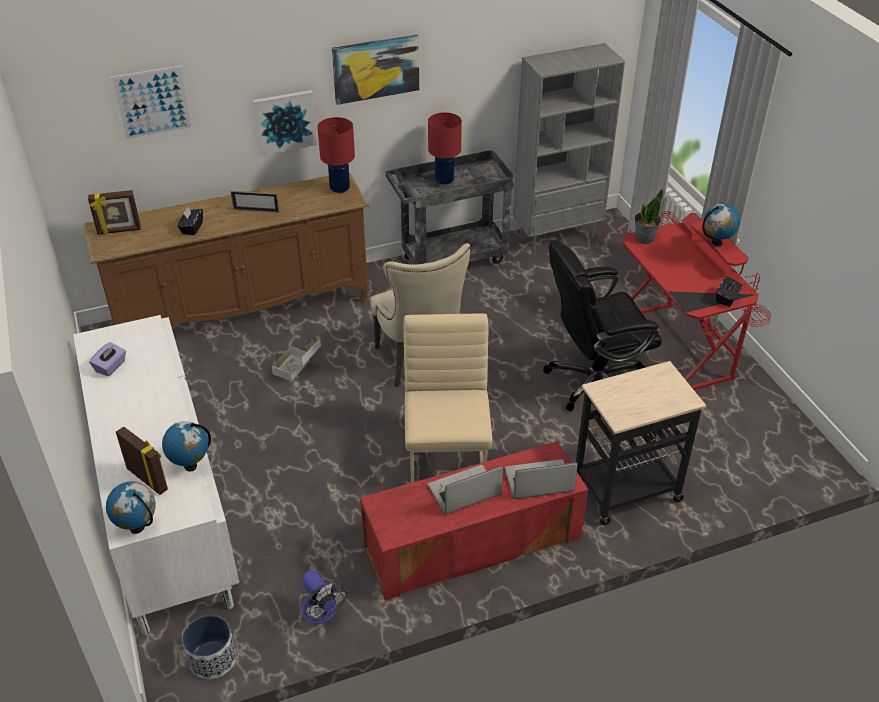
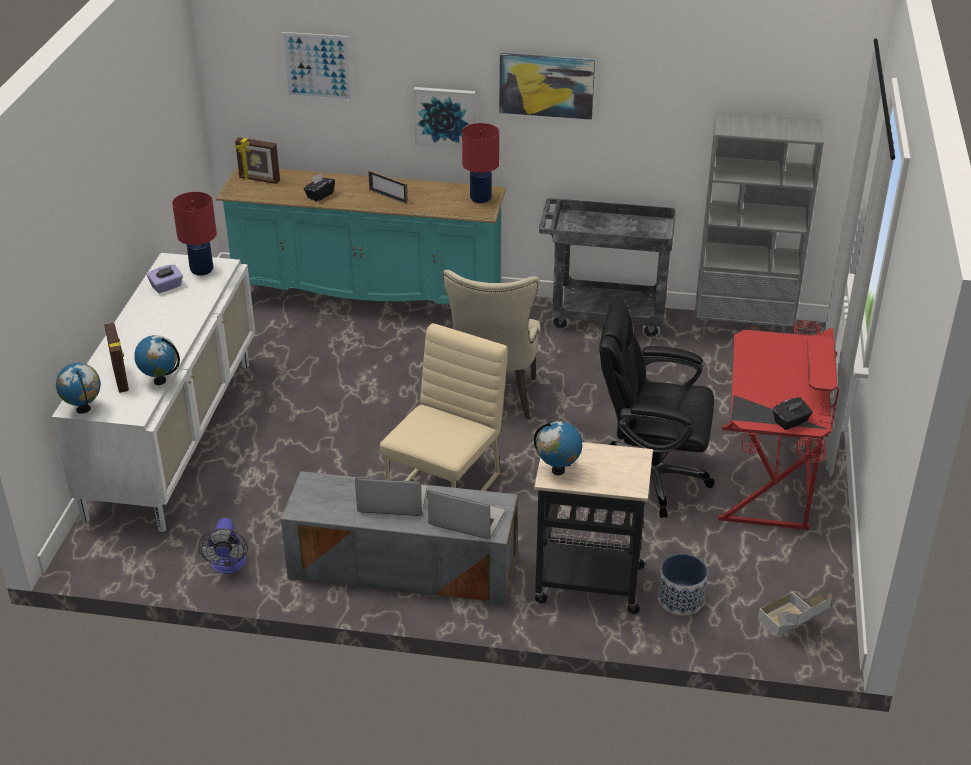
camera: 30 degrees right, 5 degrees down
brown cabinet [83,172,369,328] -> turquoise cabinet [216,167,506,304]
planter [182,615,236,679] -> planter moved to [658,554,708,615]
cardboard box [272,336,321,381] -> cardboard box moved to [758,592,832,637]
red bench [360,441,588,600] -> grey bench [281,471,518,605]
red table lamp [428,113,462,184] -> red table lamp moved to [172,192,217,276]
potted plant [634,189,663,244] -> none
globe [702,204,740,247] -> globe moved to [534,421,582,475]

